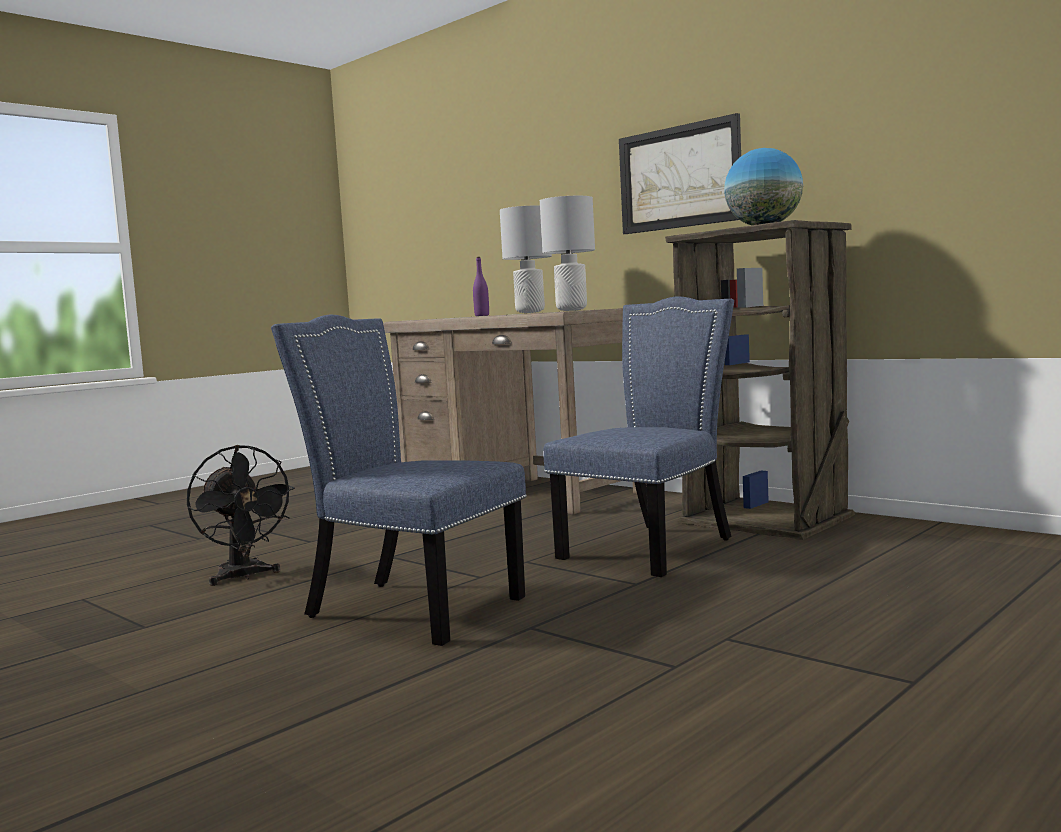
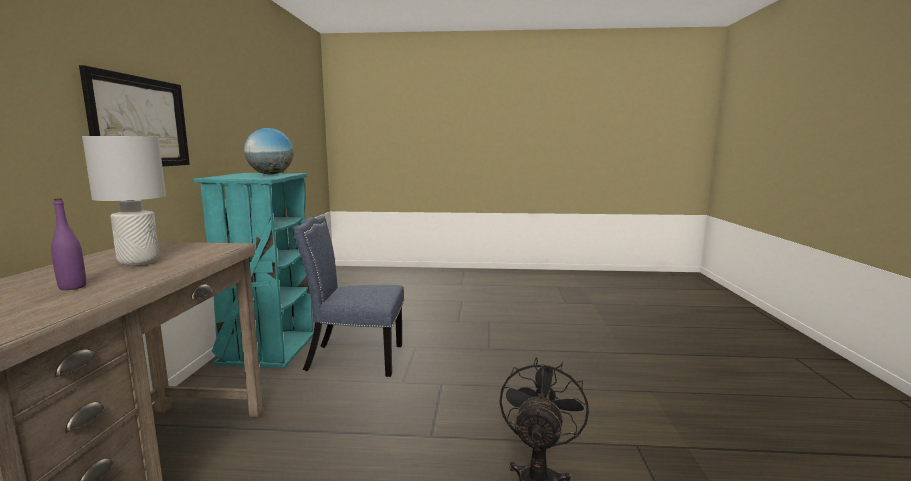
camera: 130 degrees left, 5 degrees up
blue chair [271,314,527,646] -> none
grey table lamp [540,196,595,311] -> none
brown bookcase [665,220,855,540] -> turquoise bookcase [193,173,314,368]

